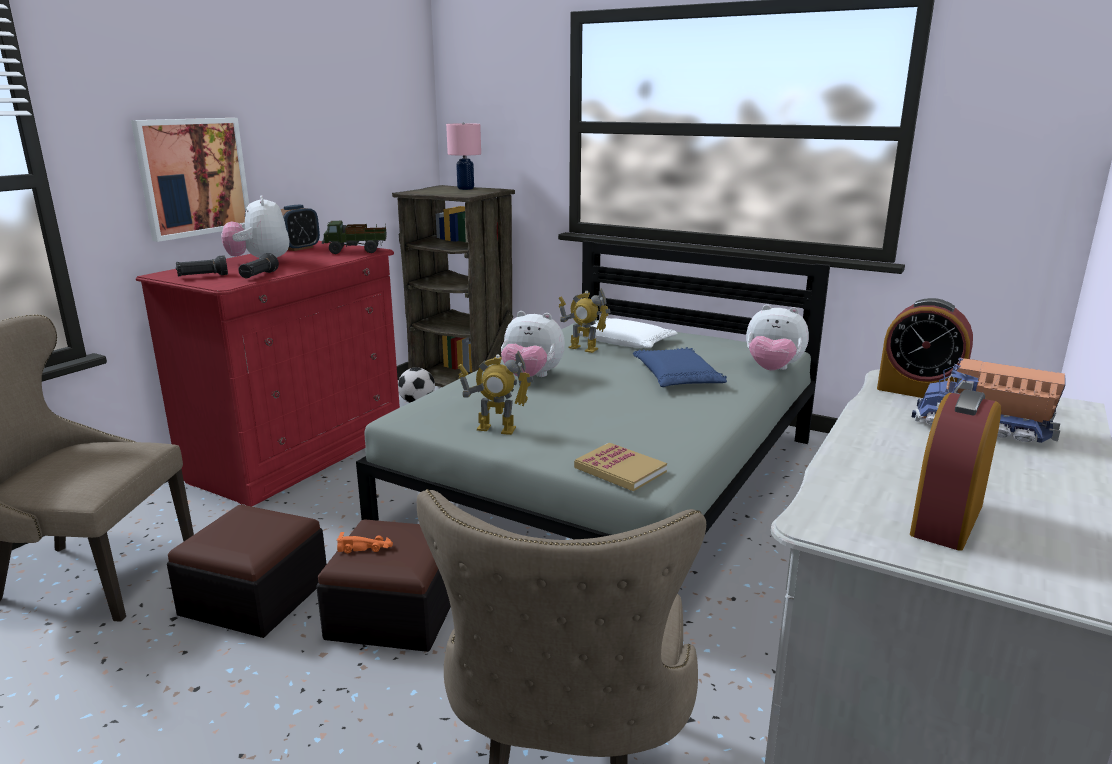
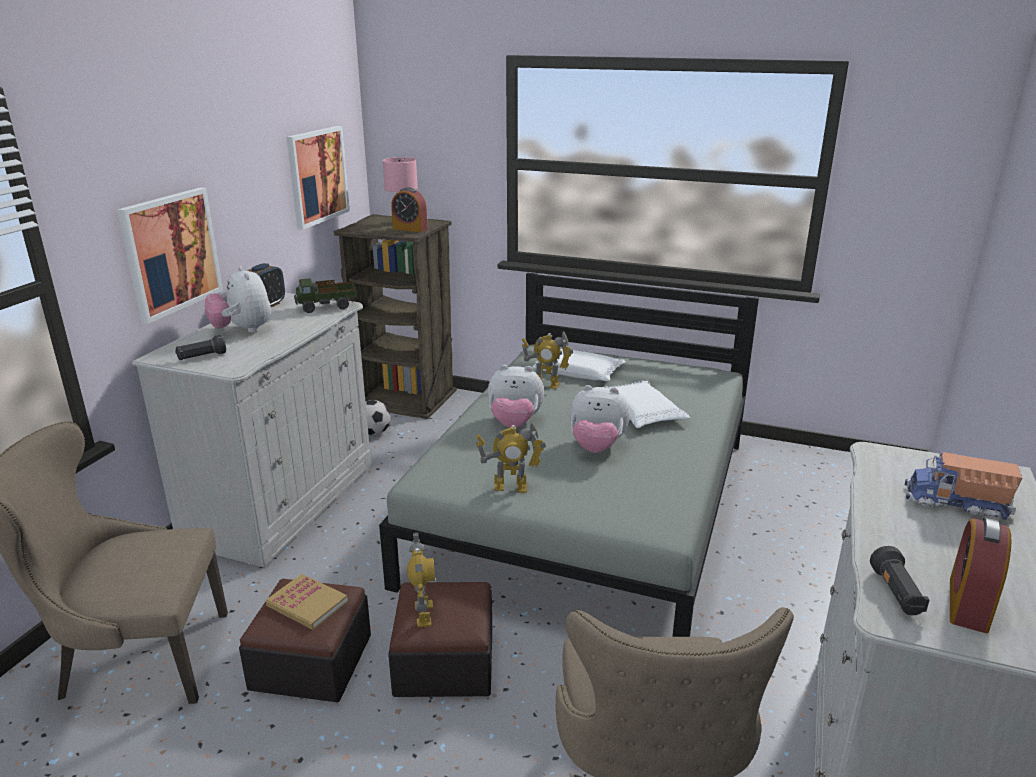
camera: 10 degrees left, 5 degrees up
red dresser [136,241,400,507] -> white dresser [132,293,371,567]
black flashlight [238,253,279,278] -> black flashlight moved to [870,546,929,615]
orange toy car [337,532,393,553] -> toy robot [407,532,435,628]
book [574,443,667,491] -> book moved to [266,574,348,630]
blue pillow [633,347,727,387] -> white pillow [605,380,690,428]
plush toy [746,304,809,370] -> plush toy moved to [570,385,630,453]
alarm clock [877,298,973,398] -> alarm clock moved to [391,187,428,232]
none -> picture [286,126,350,230]

